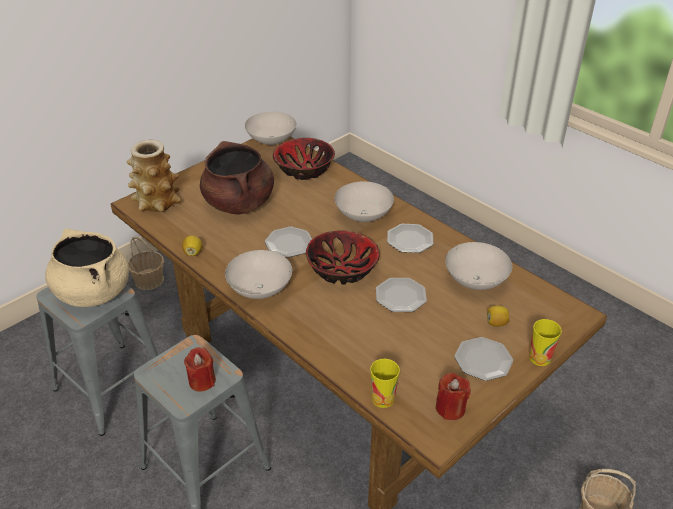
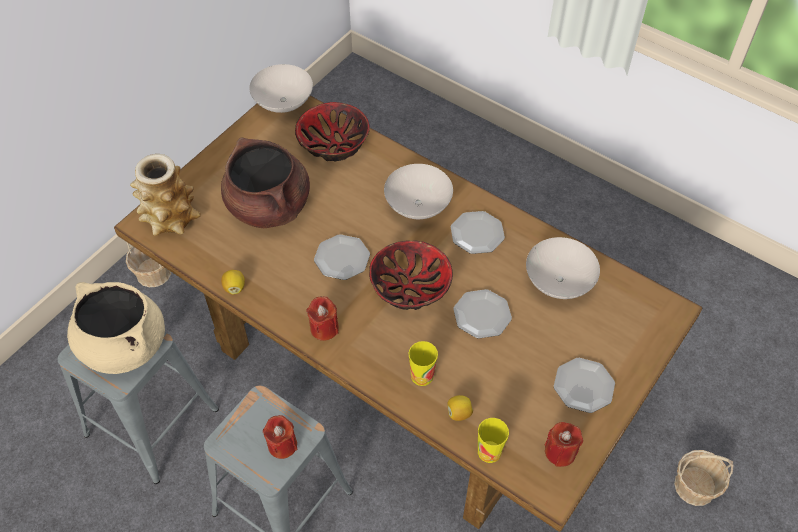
camera: 10 degrees left, 15 degrees up
white bowl [225,250,292,299] -> red candle [307,297,339,341]
lemon [487,305,510,327] -> lemon moved to [447,395,473,421]
cup [529,319,562,366] -> cup moved to [408,341,438,386]

